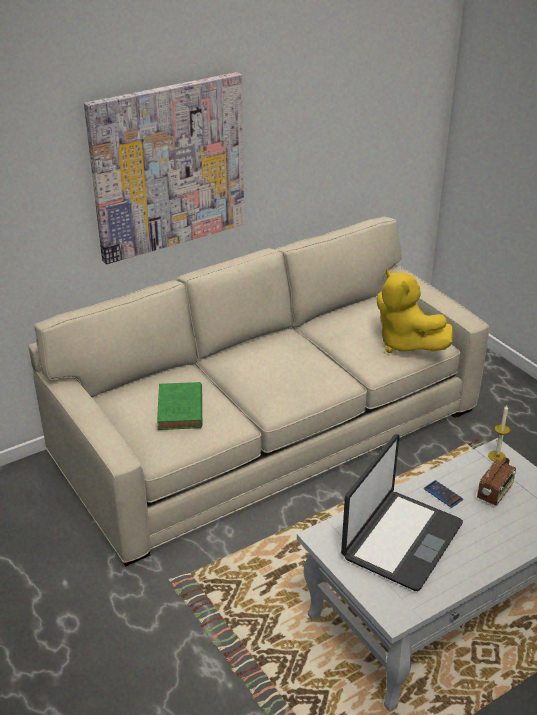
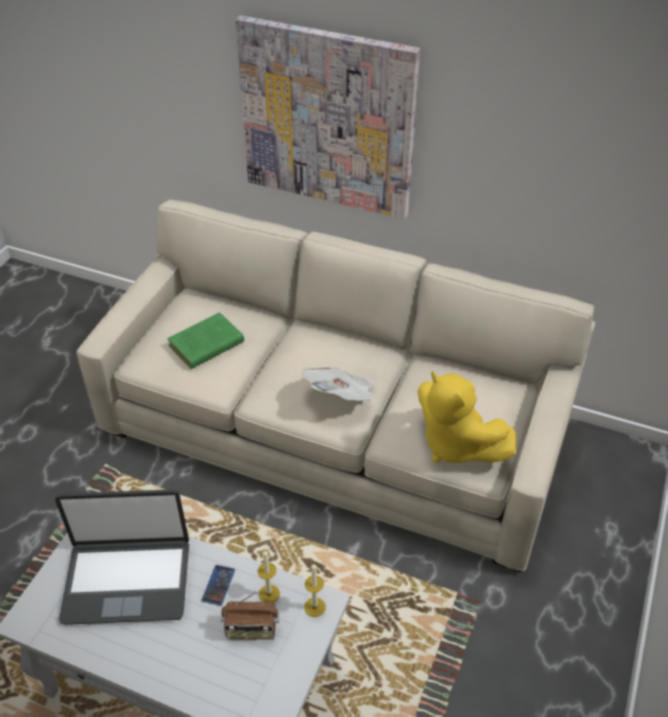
camera: 55 degrees right, 10 degrees up
yellow plush toy [376,269,453,353] -> yellow plush toy turned 60 degrees counterclockwise [418,371,516,463]
none -> candle [258,550,280,603]
none -> newspaper [302,367,375,401]

